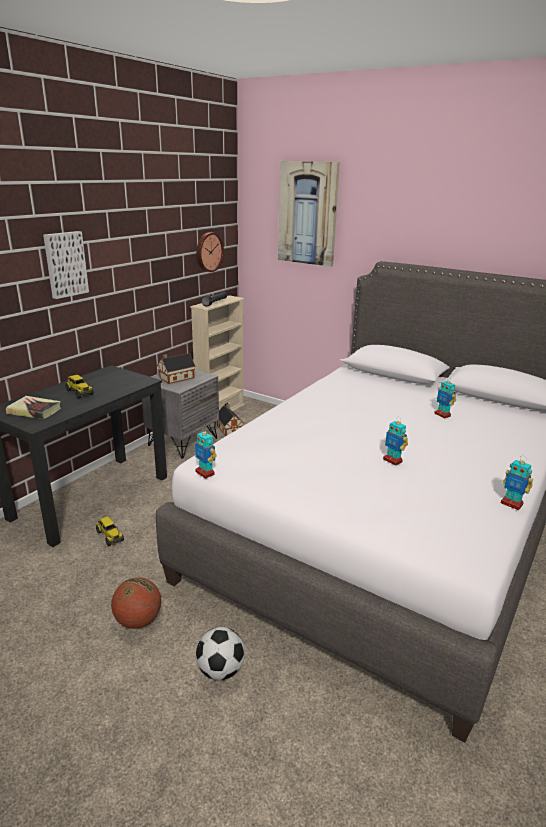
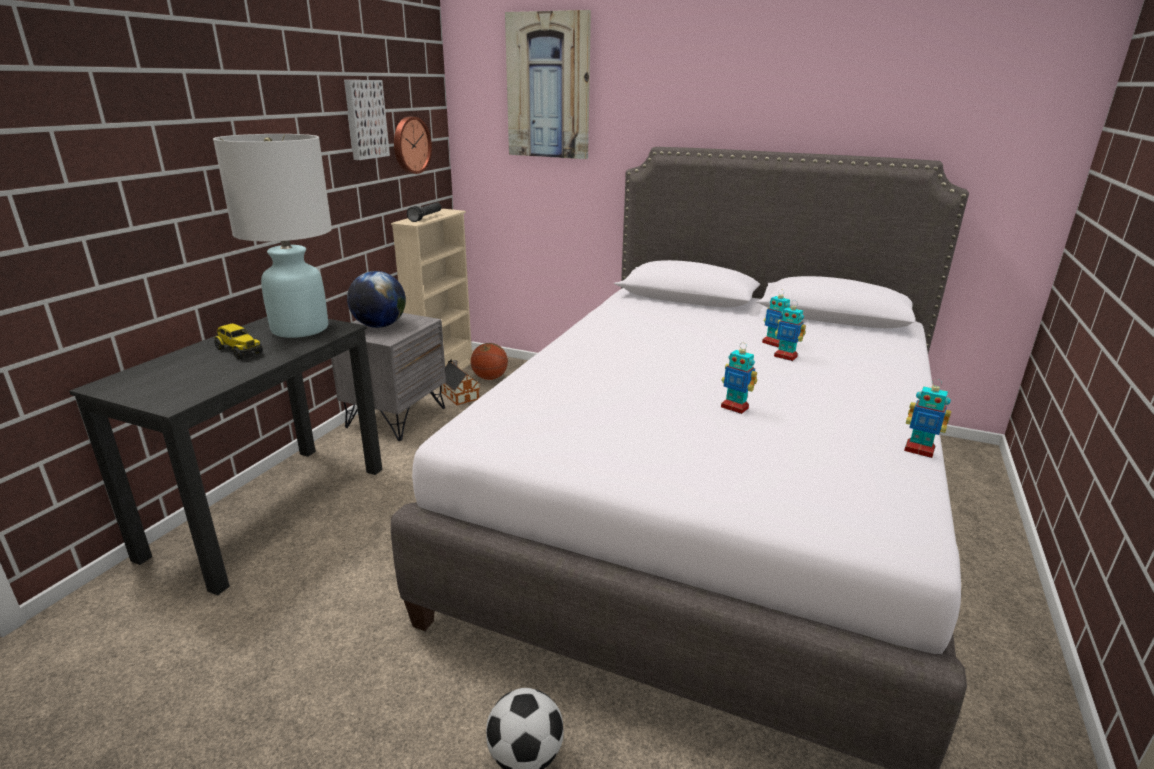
camera: 10 degrees left, 0 degrees up
book [6,396,61,419] -> none
picture [43,231,89,299] -> picture moved to [344,80,390,160]
toy truck [96,516,124,546] -> none
basketball [111,577,161,629] -> basketball moved to [471,343,508,380]
toy house [157,353,195,384] -> globe [347,271,406,328]
toy robot [195,427,217,479] -> toy robot moved to [774,300,806,361]
none -> white table lamp [213,134,332,338]

